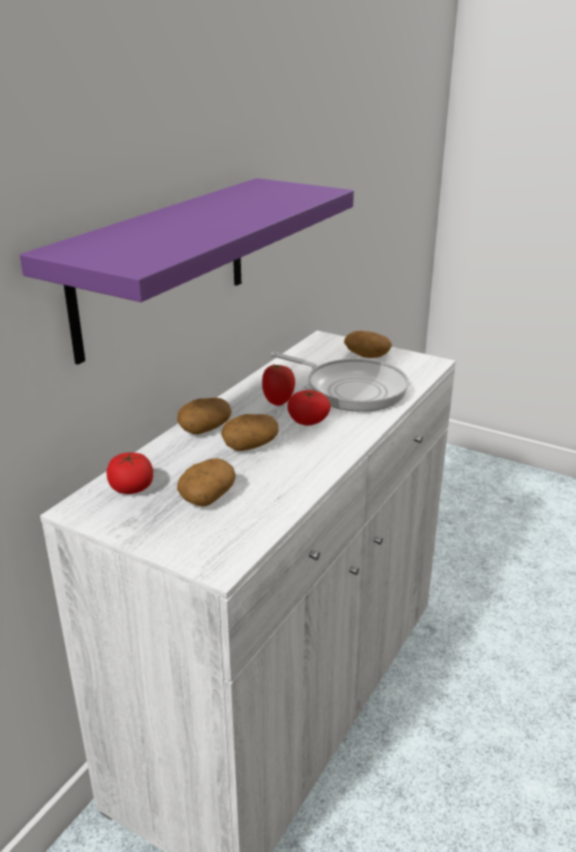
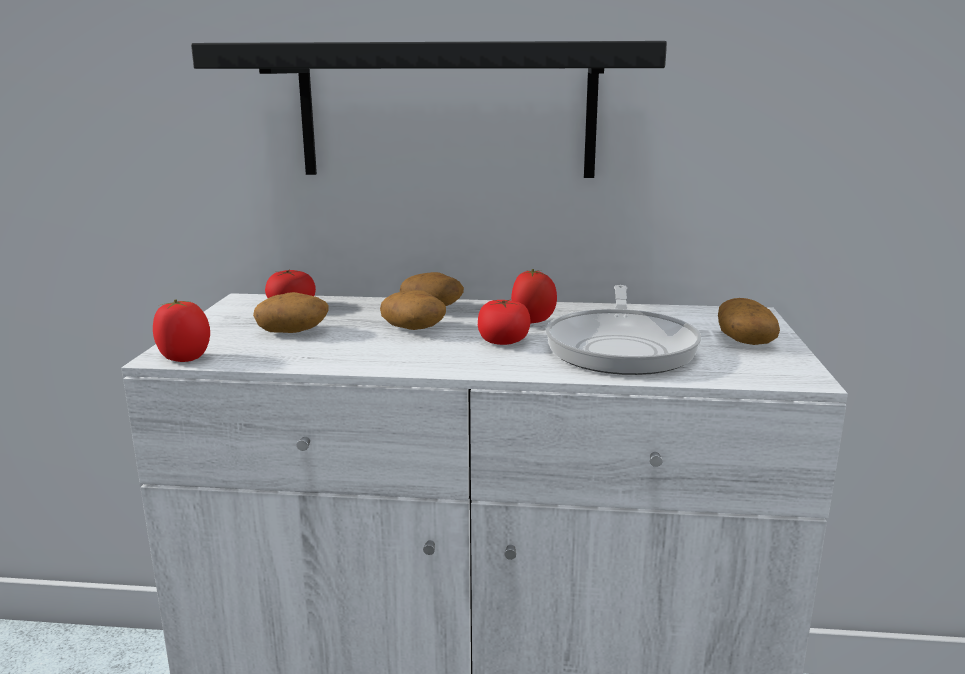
camera: 65 degrees right, 10 degrees down
purple shelf [20,178,354,365] -> black shelf [191,41,667,178]
none -> tomato [153,300,210,362]

